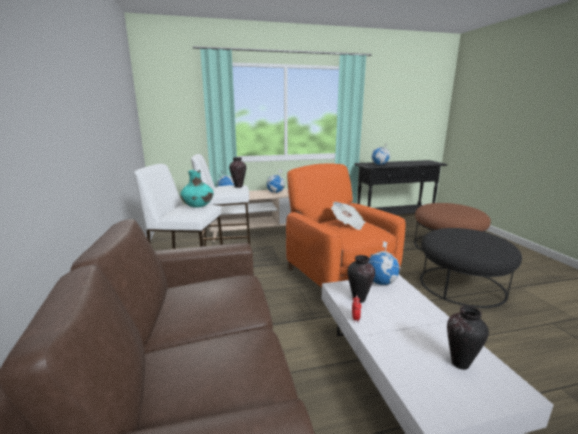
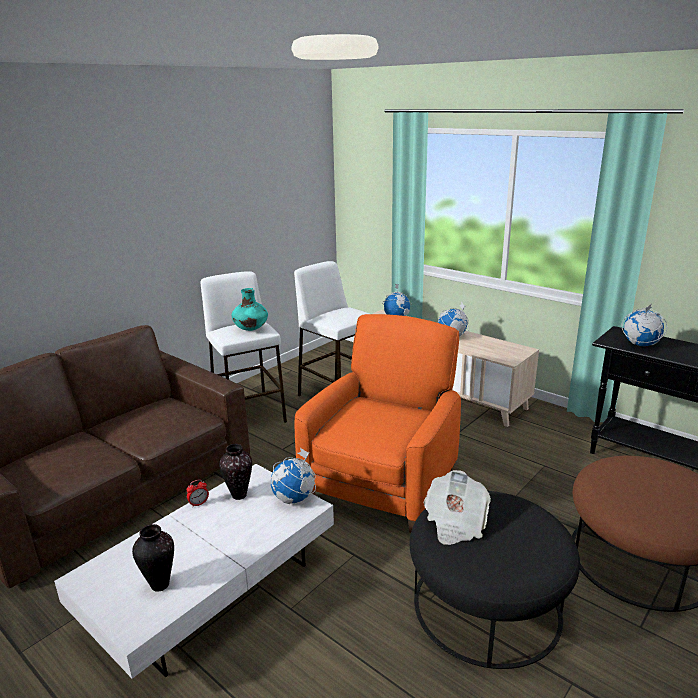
camera: 55 degrees right, 5 degrees up
vase [229,157,246,188] -> none
newspaper [331,202,366,230] -> newspaper moved to [424,470,491,545]

